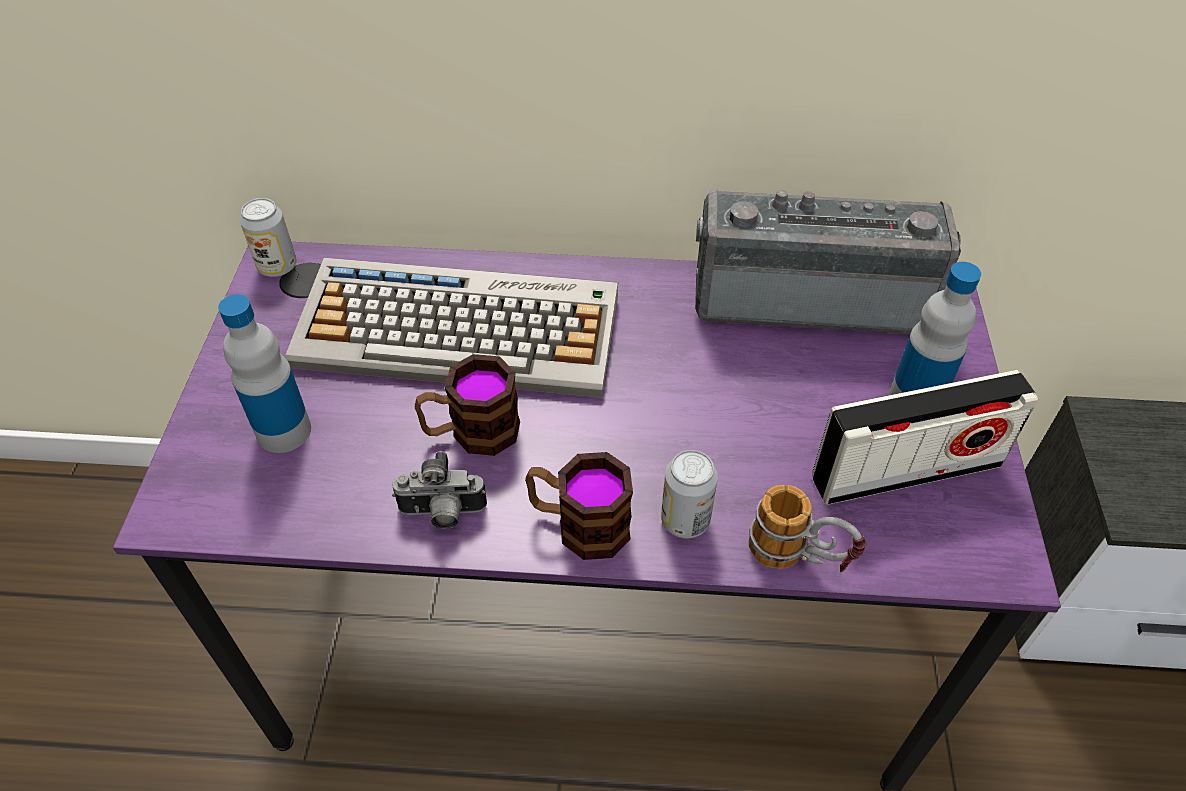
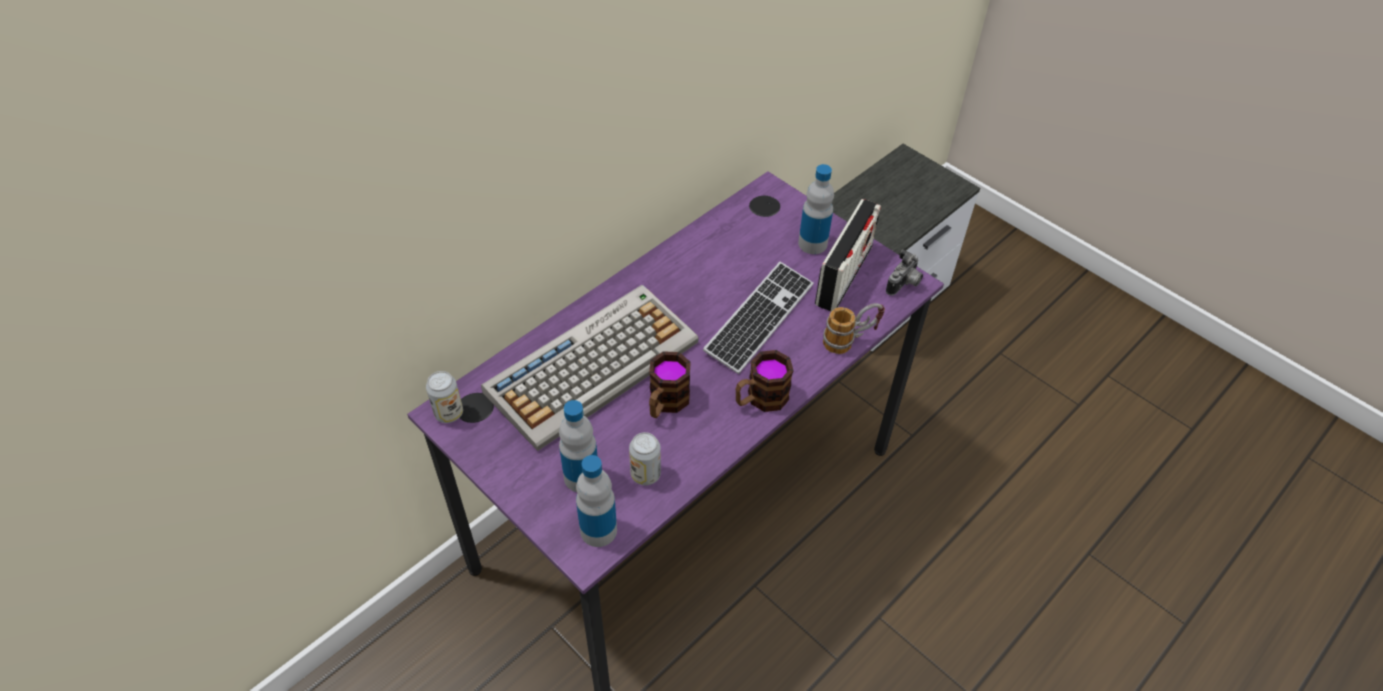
camera: 50 degrees left, 0 degrees up
camera [392,451,487,529] -> camera moved to [886,249,923,295]
can [661,450,718,538] -> can moved to [629,432,661,485]
radio [695,189,961,334] -> none
none -> bottle [576,455,617,547]
none -> keyboard [703,262,814,374]

